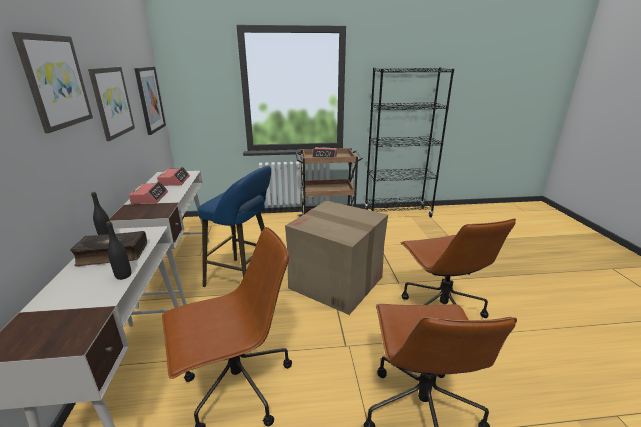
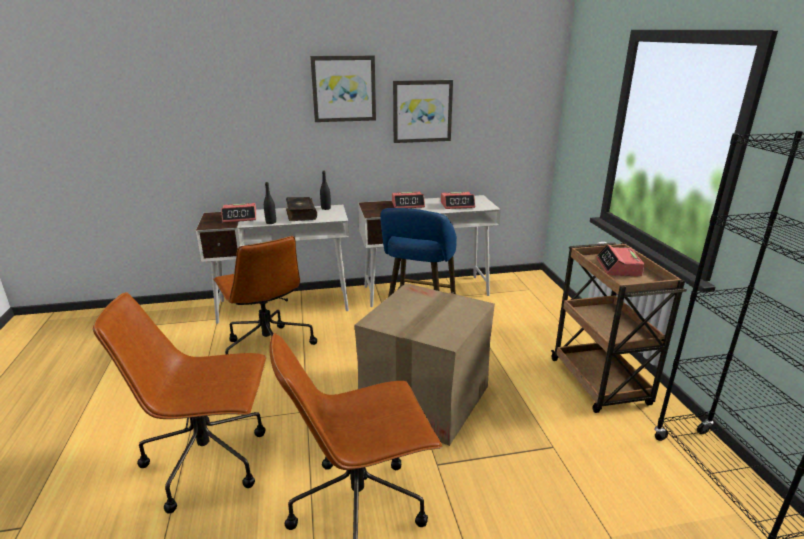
camera: 85 degrees right, 0 degrees up
picture [134,67,166,135] -> none
none -> alarm clock [221,203,256,223]

